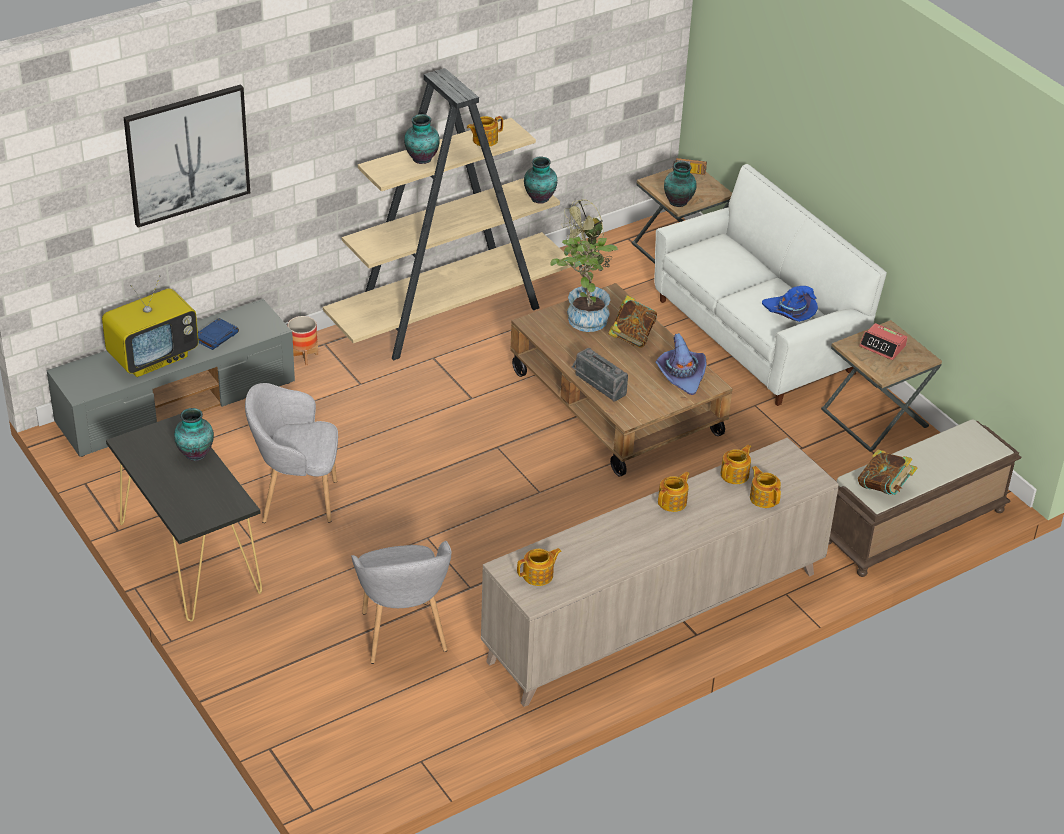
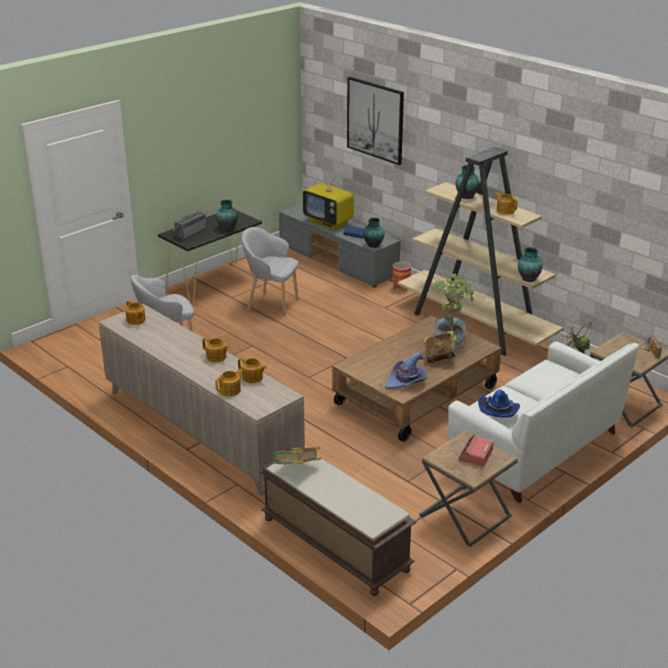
camera: 80 degrees right, 10 degrees down
grey armchair [245,383,338,523] -> grey armchair turned 60 degrees counterclockwise [242,227,298,316]
radio [572,348,628,402] -> radio moved to [173,211,206,239]
vase [664,161,697,207] -> vase moved to [363,217,385,248]

